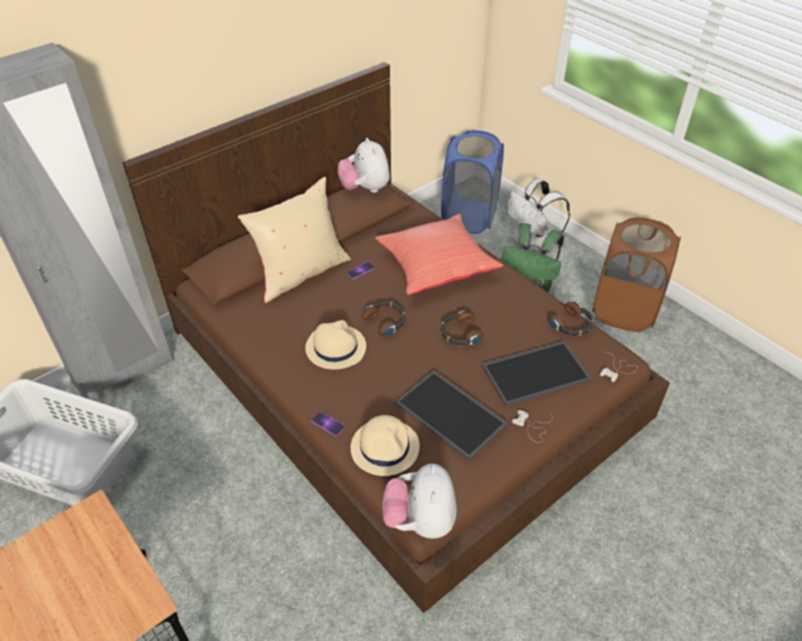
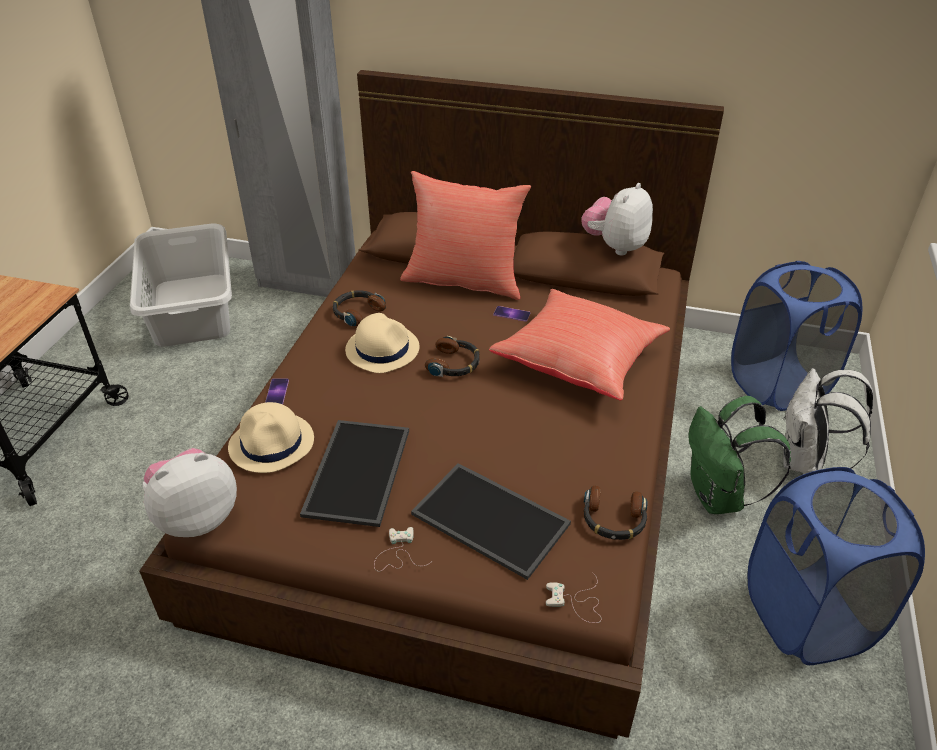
camera: 55 degrees right, 5 degrees down
beige pillow [238,177,351,303] -> red pillow [400,171,531,300]
headphones [441,310,484,345] -> headphones moved to [332,291,386,327]
brown laundry basket [592,217,681,332] -> blue laundry basket [748,467,925,665]

